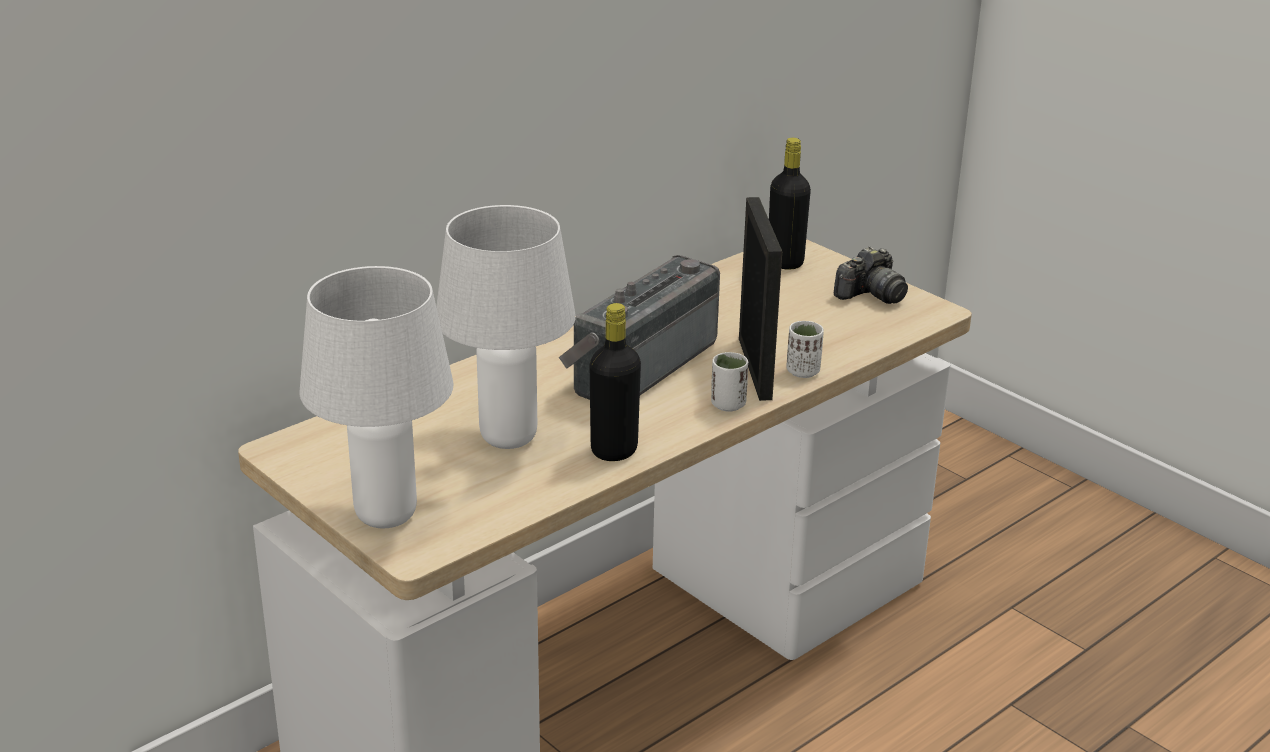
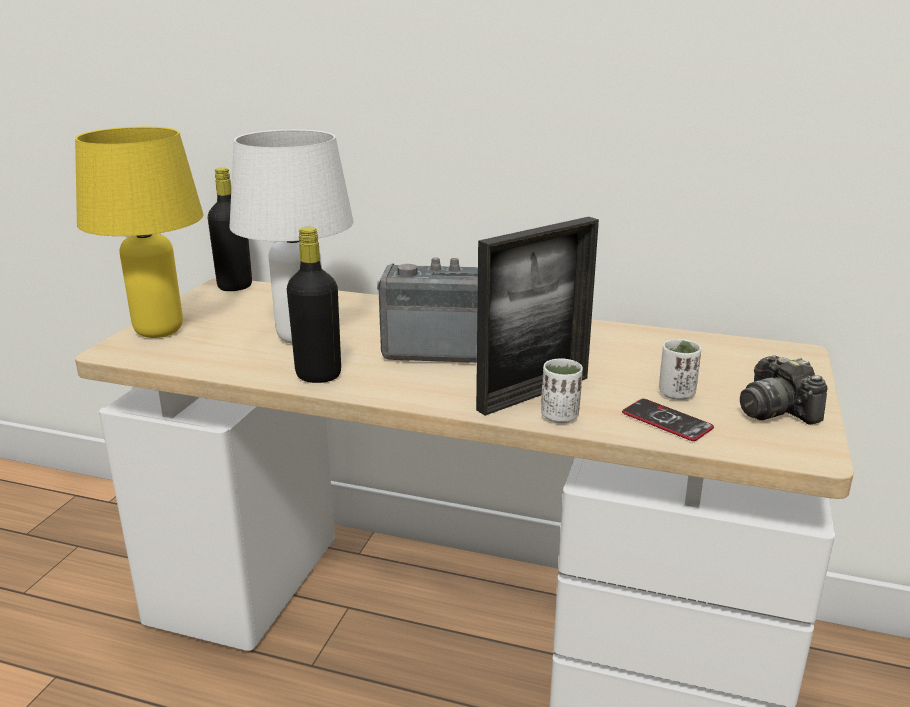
camera: 60 degrees right, 5 degrees down
white table lamp [300,266,453,528] -> yellow table lamp [75,127,203,338]
white cup [711,352,748,412] -> white cup moved to [659,339,701,400]
black bottle [769,138,811,269] -> black bottle moved to [208,168,252,291]
camera [834,247,908,304] -> camera turned 45 degrees clockwise [740,355,828,425]
none -> phone [622,399,714,441]

